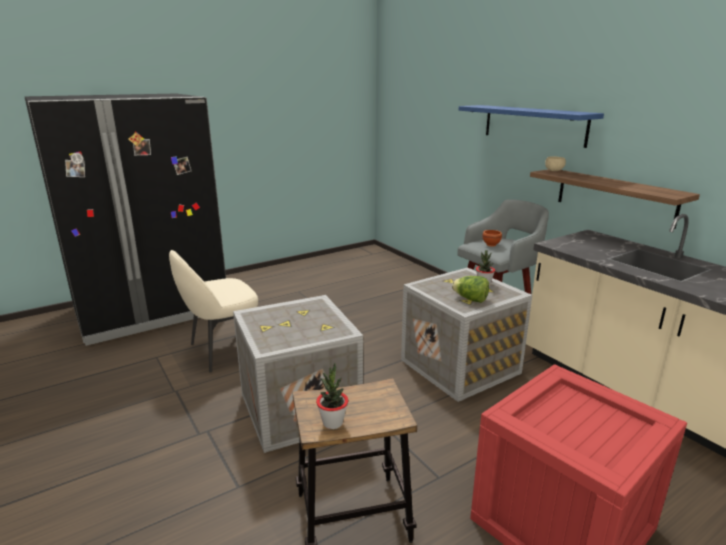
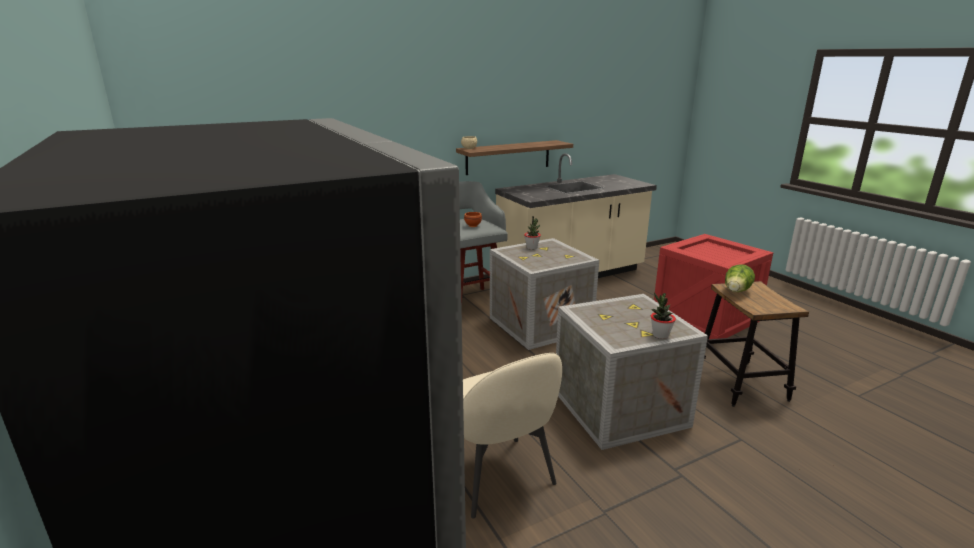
camera: 85 degrees left, 0 degrees up
potted plant [316,363,348,429] -> potted plant moved to [651,292,676,339]
lettuce [452,276,489,303] -> lettuce moved to [725,264,755,292]
blue shelf [459,105,604,148] -> none

